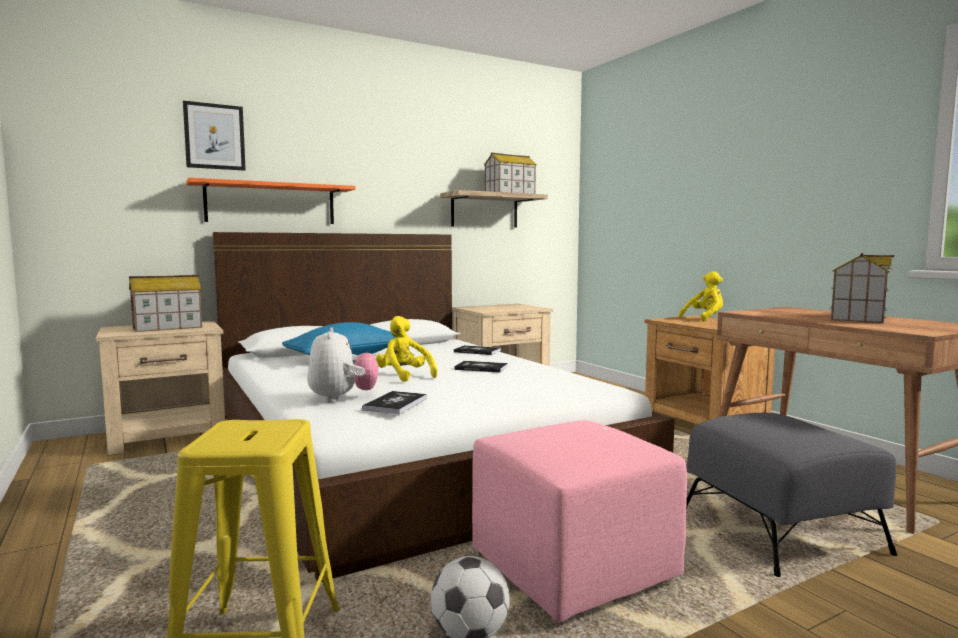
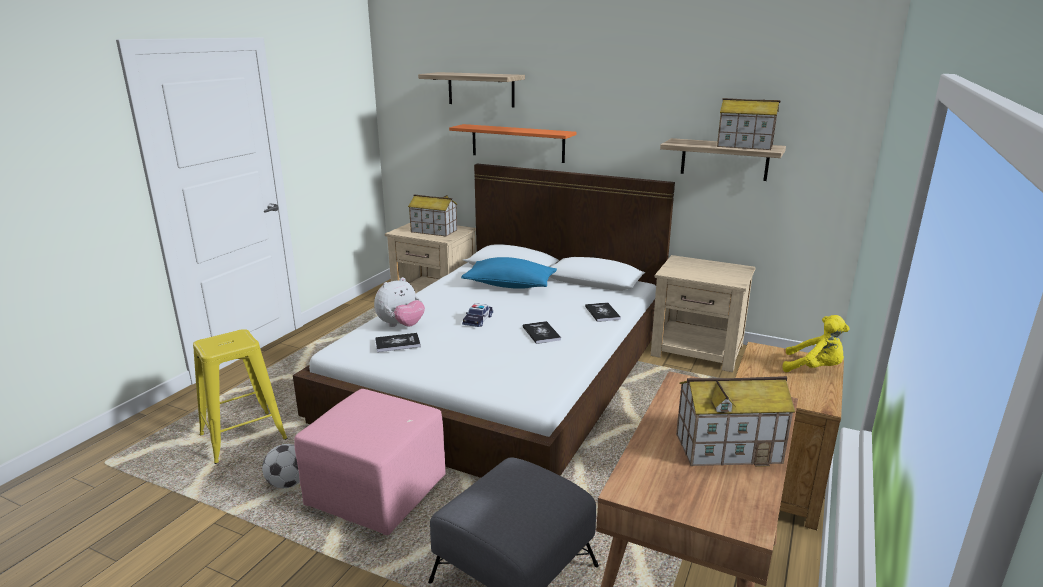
camera: 55 degrees right, 15 degrees up
picture [183,101,246,171] -> shelf [418,72,525,107]
yellow plush toy [376,316,438,382] -> toy car [462,303,493,327]

